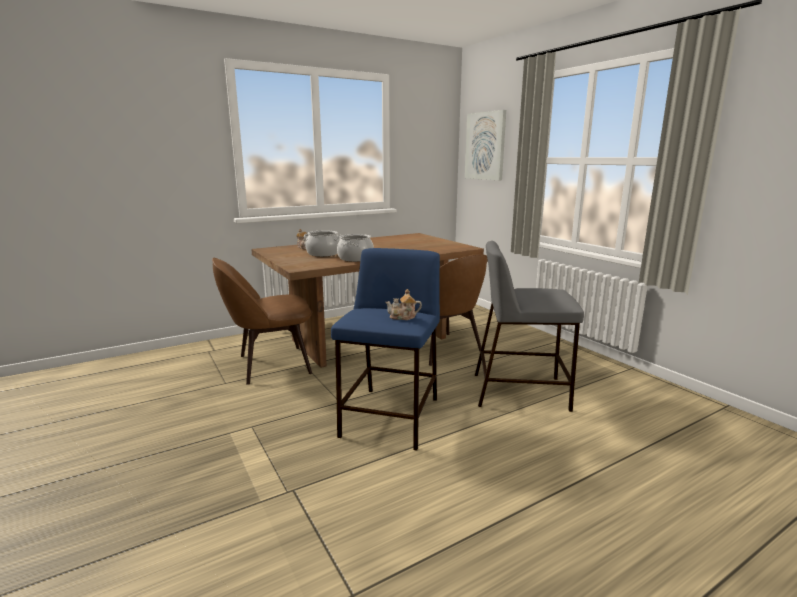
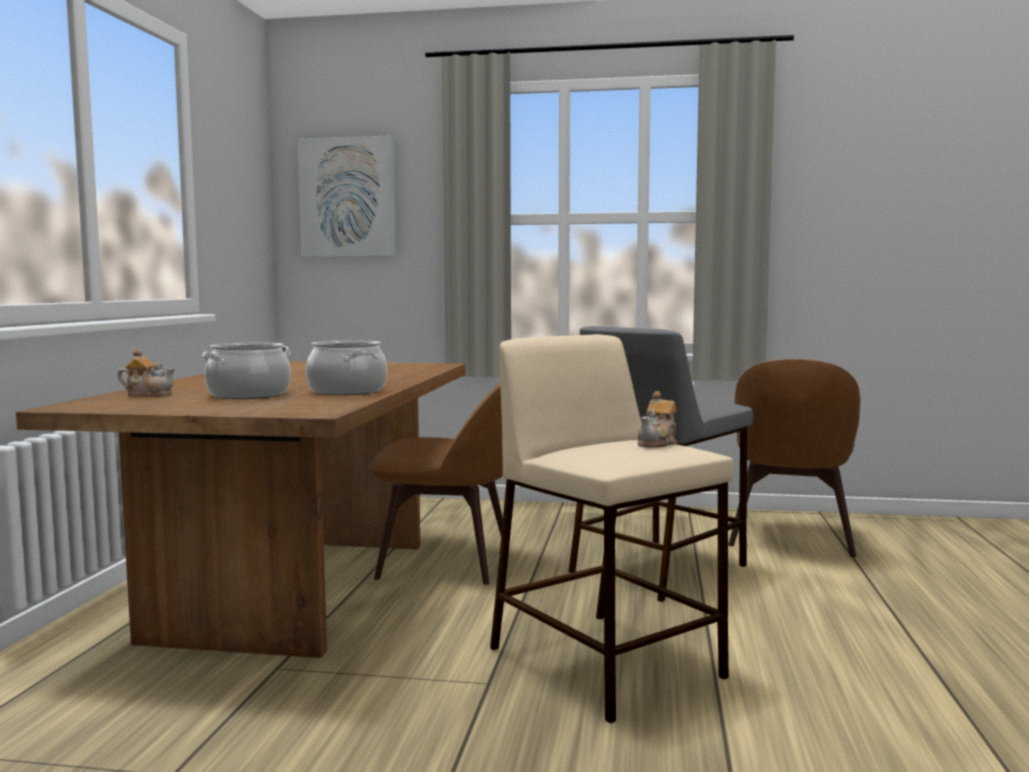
camera: 50 degrees left, 10 degrees down
brown chair [212,258,312,385] -> brown chair moved to [728,359,860,557]
blue stool [331,248,440,450] -> beige stool [490,334,734,723]

